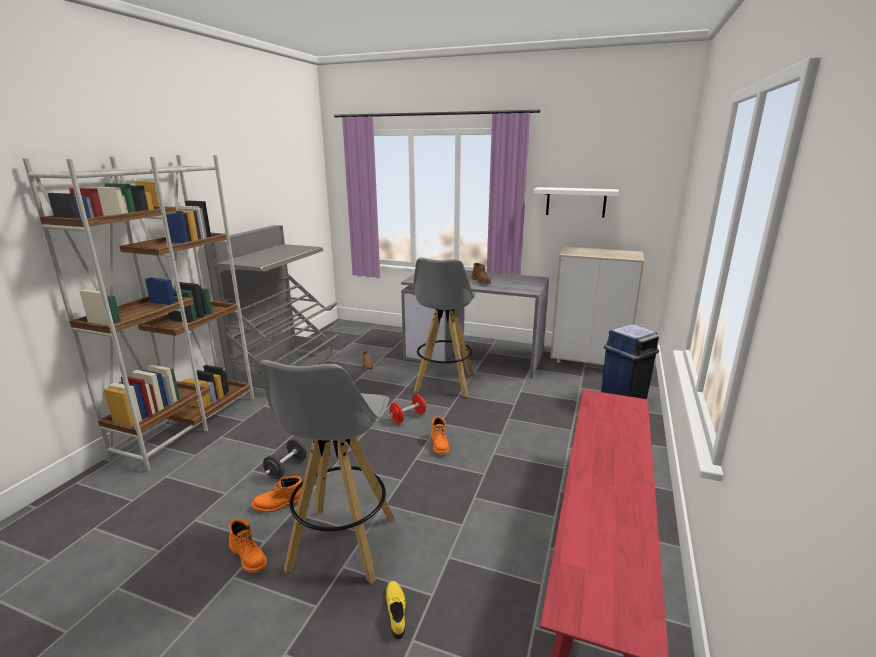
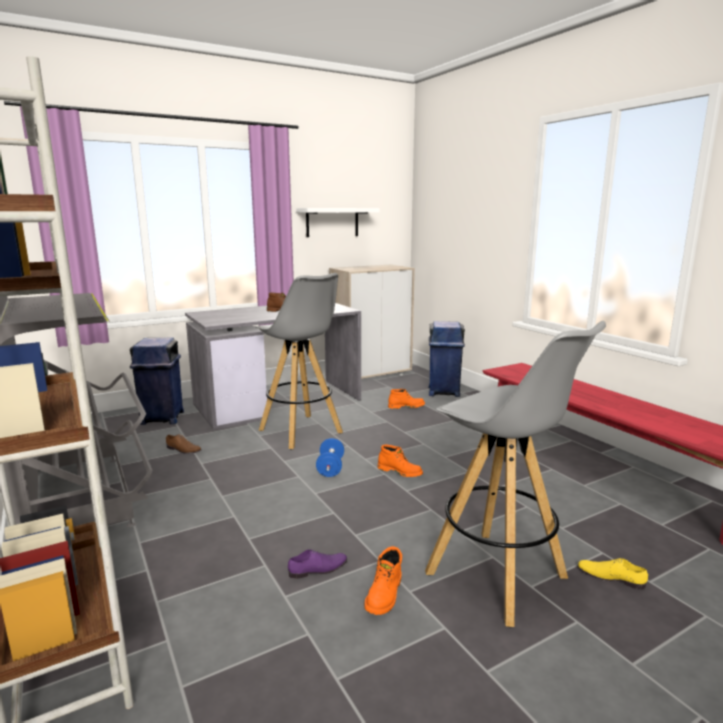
camera: 50 degrees left, 5 degrees down
orange boot [229,519,267,573] -> orange boot moved to [388,389,425,409]
black dumbbell [263,439,307,479] -> purple shoe [288,549,347,579]
red dumbbell [389,394,426,423] -> blue dumbbell [316,438,344,477]
none -> blue trash can [130,337,184,425]

